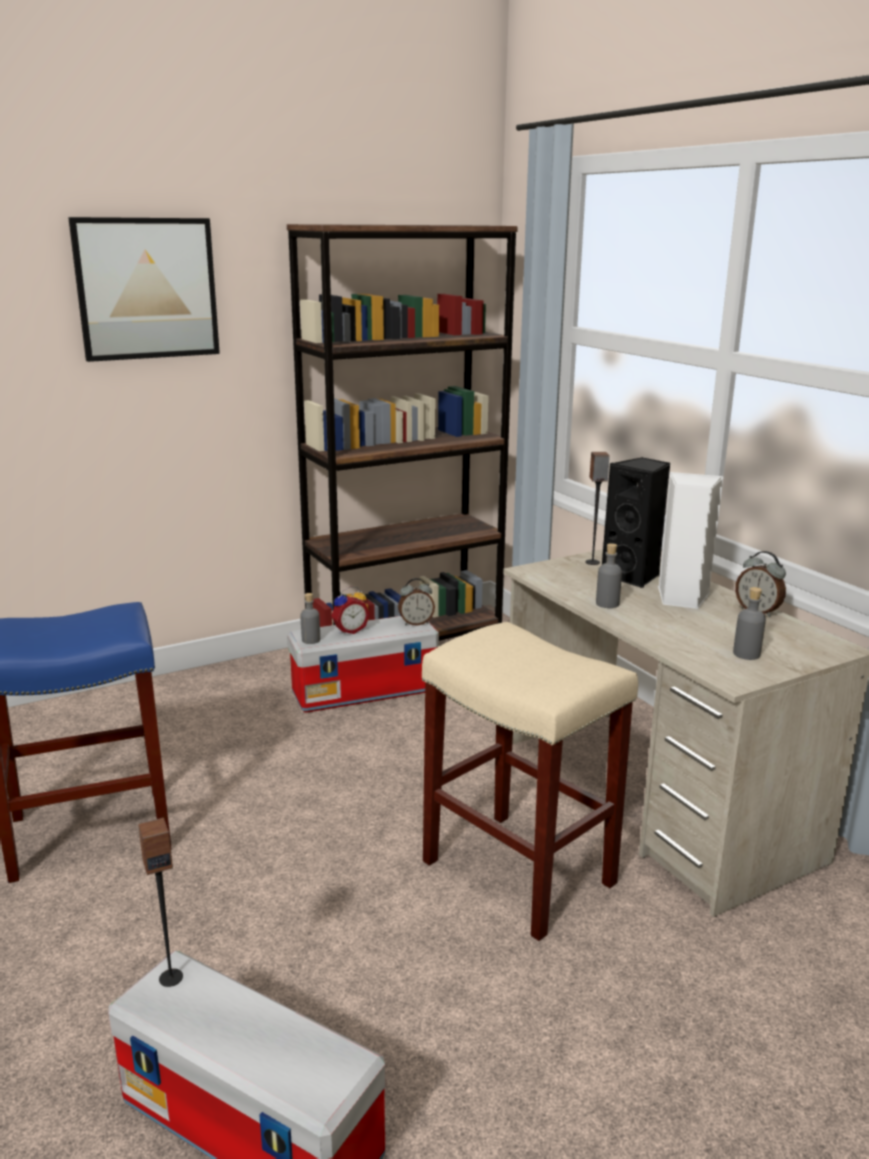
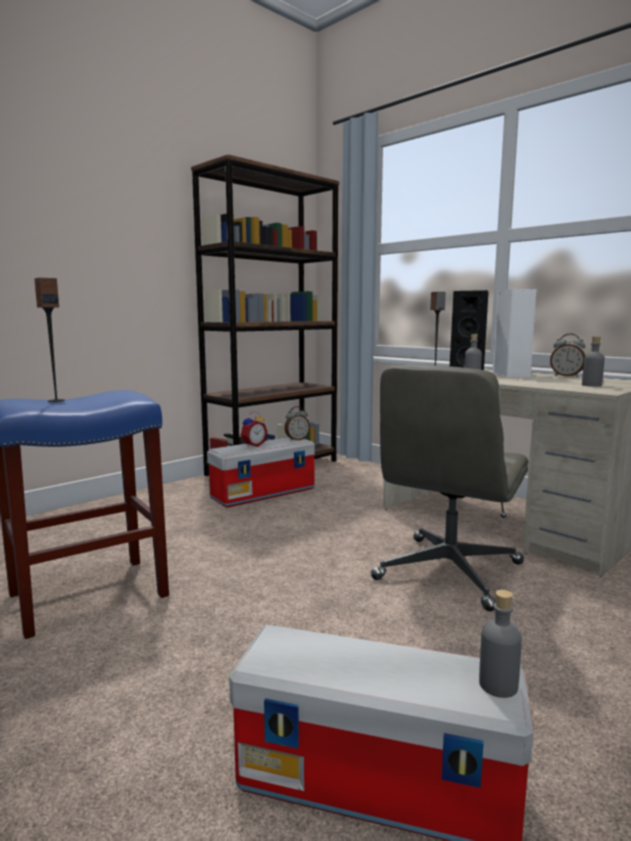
camera: 15 degrees left, 10 degrees down
picture [68,217,220,362] -> none
speaker [138,818,183,987] -> speaker moved to [34,278,65,402]
grey bottle [300,593,320,644] -> grey bottle moved to [479,590,522,698]
beige stool [422,622,638,941] -> grey office chair [371,364,528,611]

